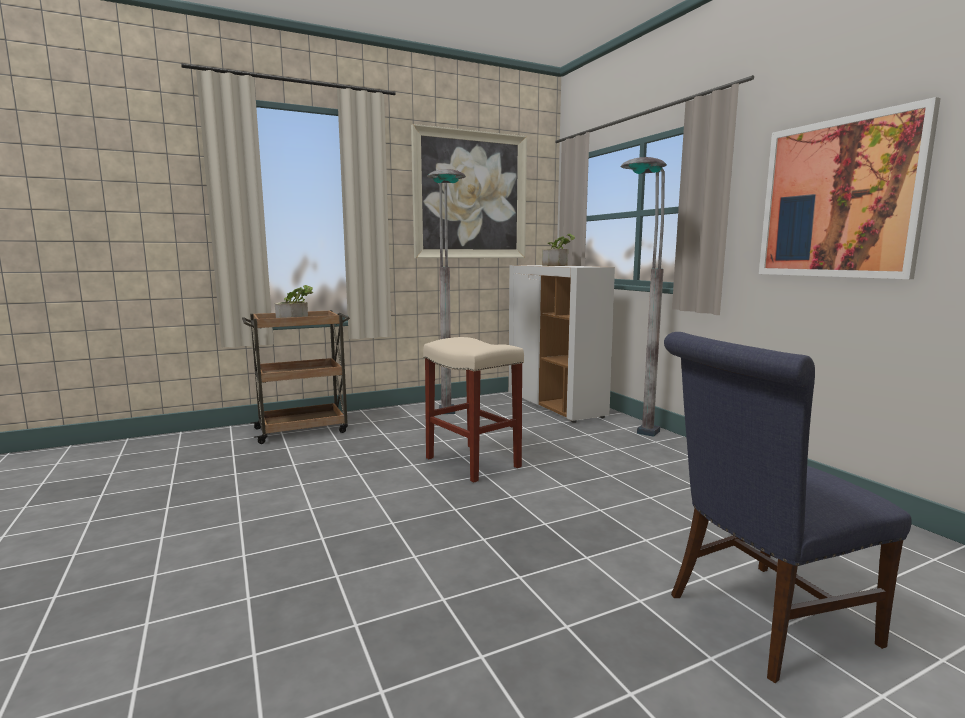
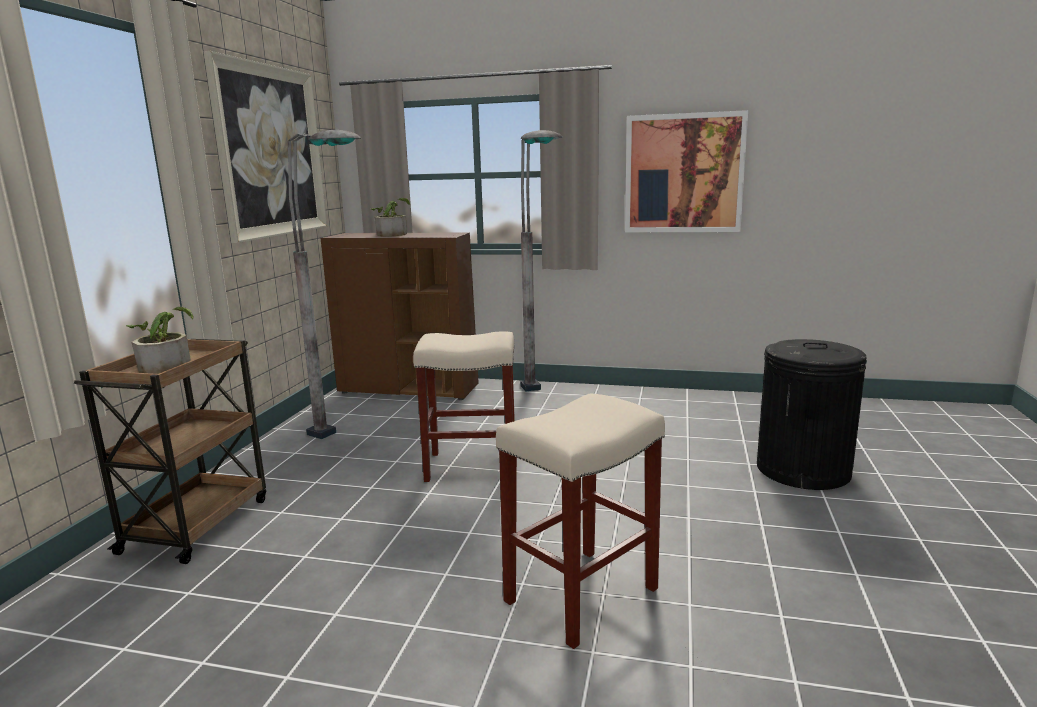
camera: 50 degrees left, 5 degrees up
white cabinet [508,265,615,423] -> brown cabinet [321,233,479,400]
blue chair [664,332,912,683] -> black trash can [757,339,867,490]
none -> beige stool [496,394,665,649]

